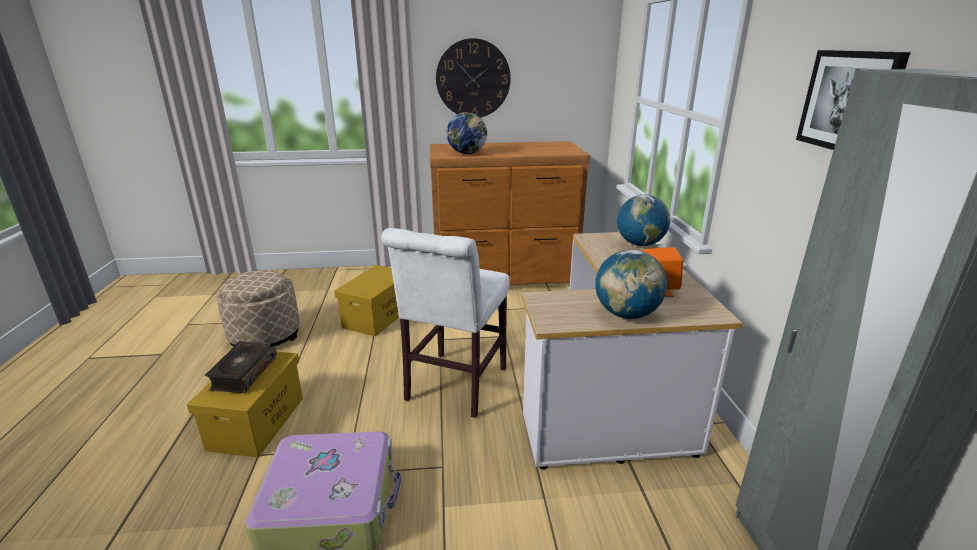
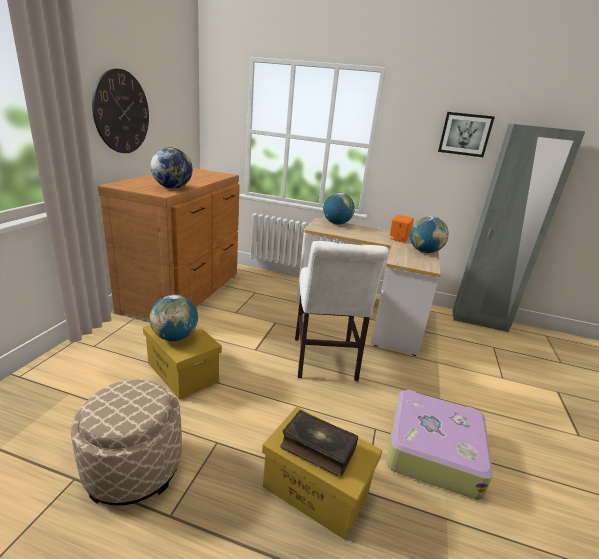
camera: 70 degrees left, 0 degrees up
white chair [381,228,510,418] -> white chair turned 45 degrees clockwise [295,241,389,381]
none -> globe [149,295,198,341]

